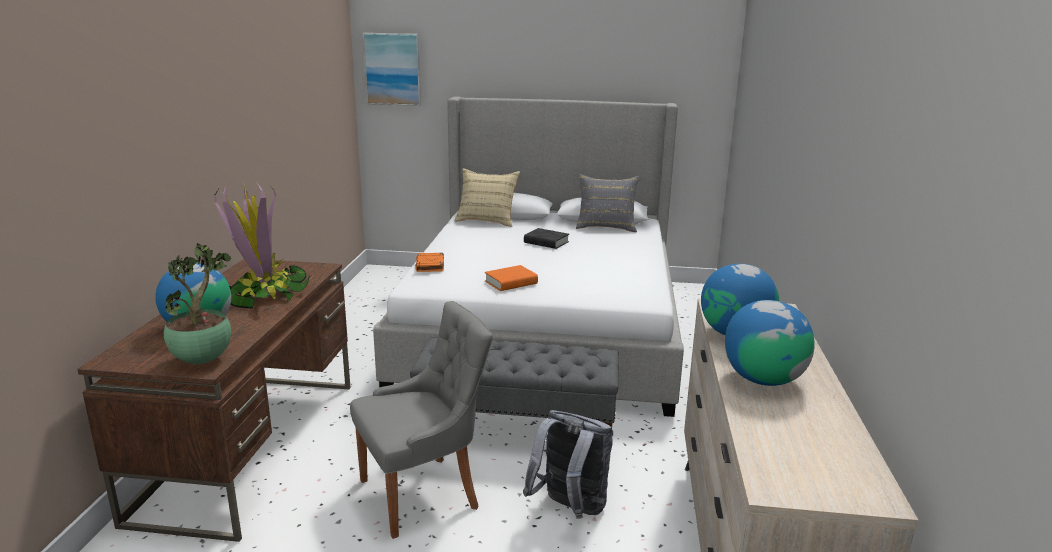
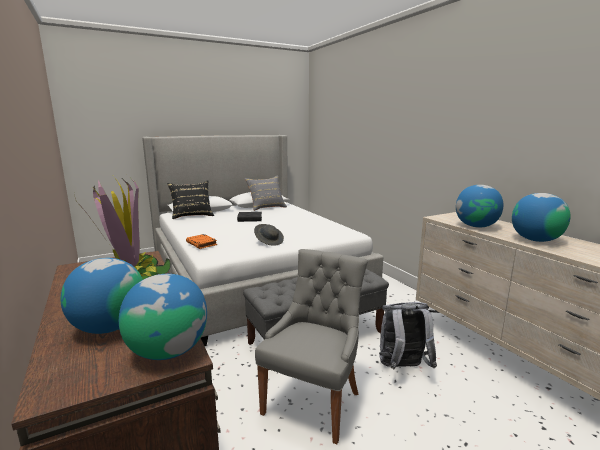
camera: 35 degrees left, 5 degrees down
potted plant [164,243,231,364] -> globe [119,274,207,360]
picture [363,33,421,106] -> none
beige pillow [455,168,520,227] -> black pillow [167,181,214,219]
orange book [485,265,538,291] -> grey hat [254,224,284,245]

